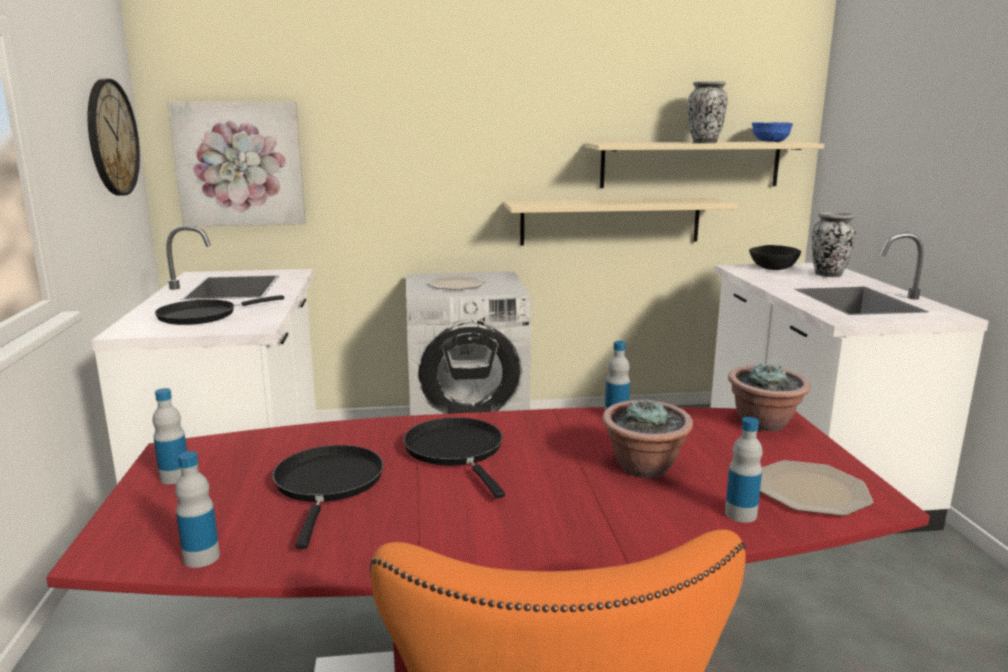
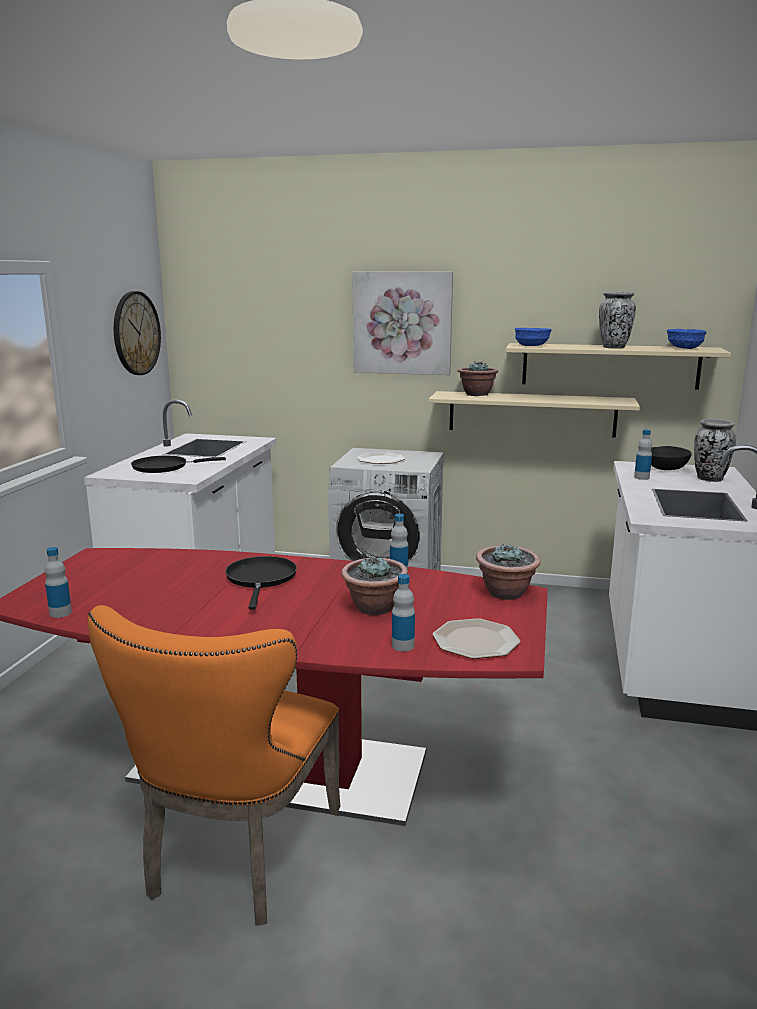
camera: 20 degrees right, 0 degrees up
bottle [153,388,187,484] -> bottle moved to [634,429,652,480]
picture [167,101,306,226] -> picture moved to [352,271,453,375]
black frying pan [272,445,383,549] -> none
none -> potted plant [458,361,498,396]
none -> blue bowl [515,328,552,346]

